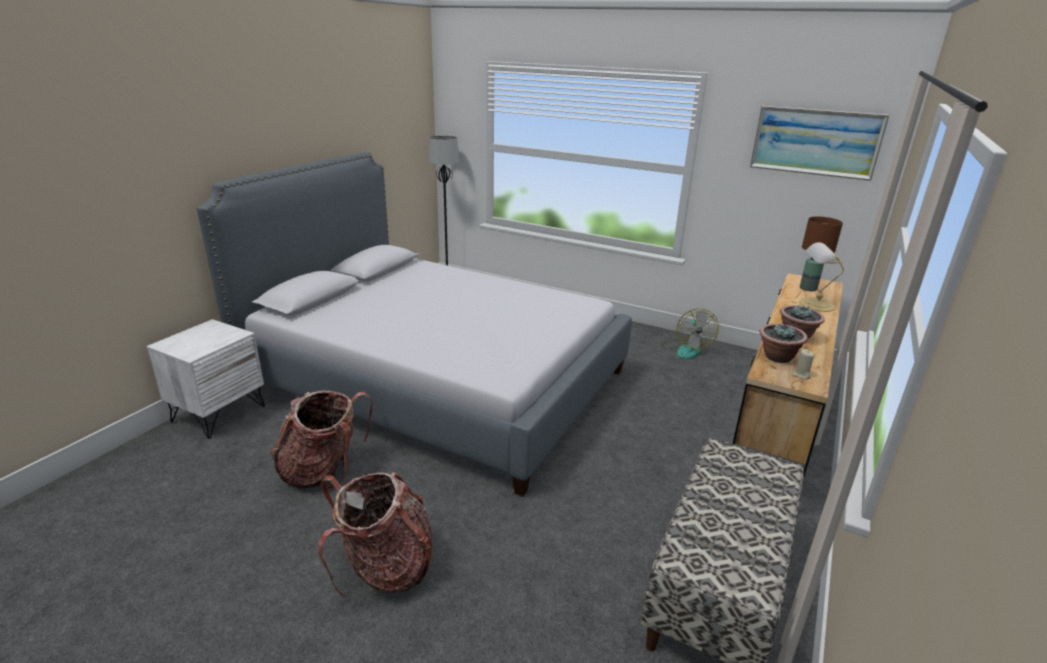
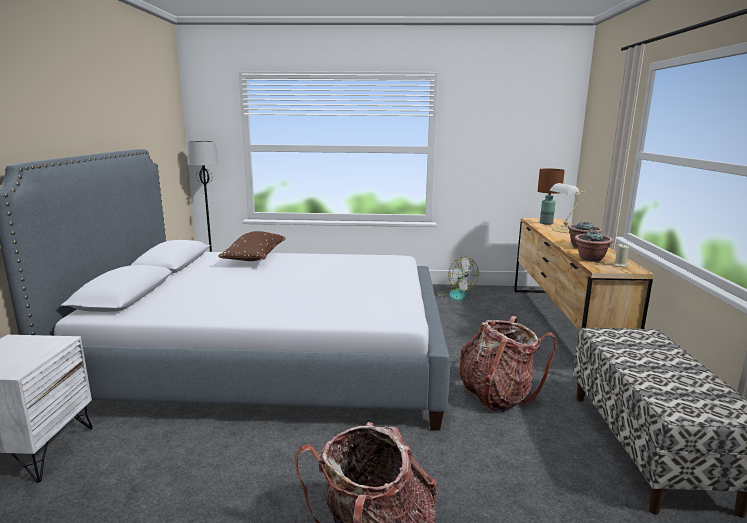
camera: 25 degrees left, 10 degrees down
backpack [271,390,373,490] -> backpack moved to [459,316,557,412]
picture [750,106,889,181] -> none
none -> brown pillow [218,231,286,261]

